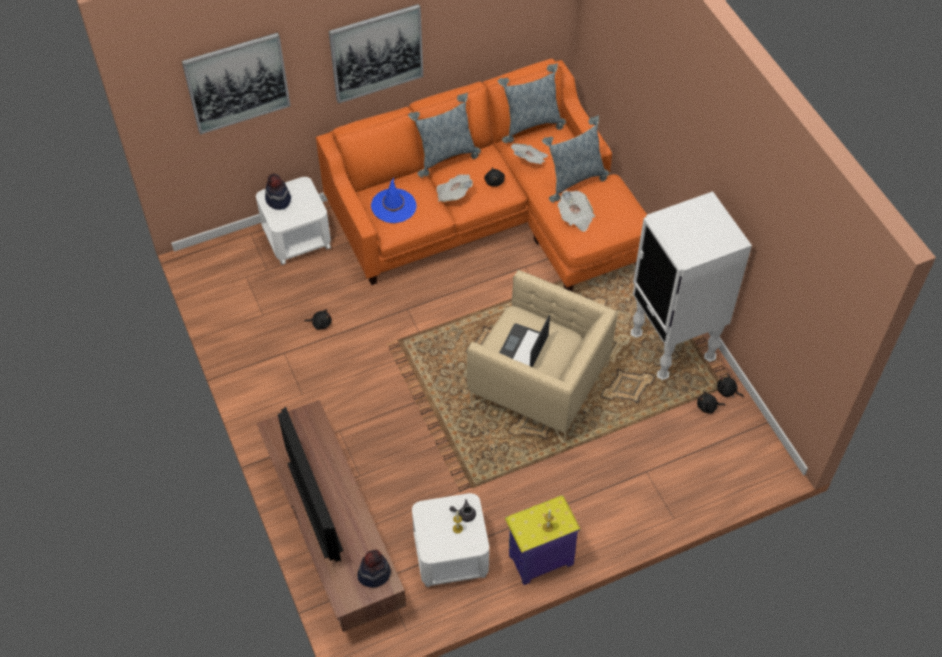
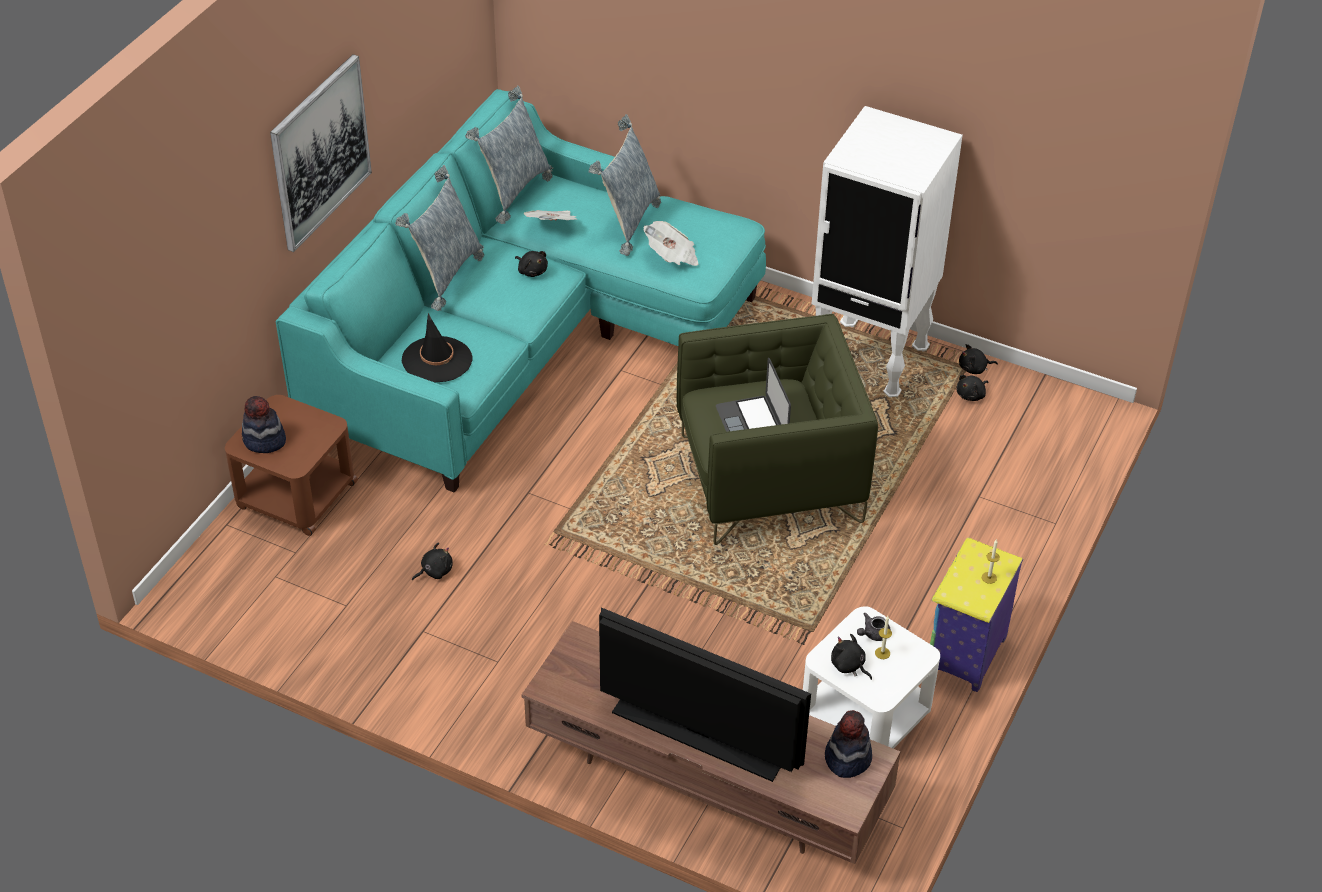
camera: 40 degrees left, 10 degrees down
picture [182,32,291,135] -> none
white side table [256,177,331,264] -> brown side table [225,395,358,536]
orange sofa [316,59,647,292] -> turquoise sofa [276,89,766,493]
blue hat [371,178,417,223] -> black hat [402,313,472,382]
newspaper [436,174,473,202] -> none
beige armchair [467,270,617,443] -> green armchair [677,314,878,545]
none -> black plush toy [831,634,872,680]

